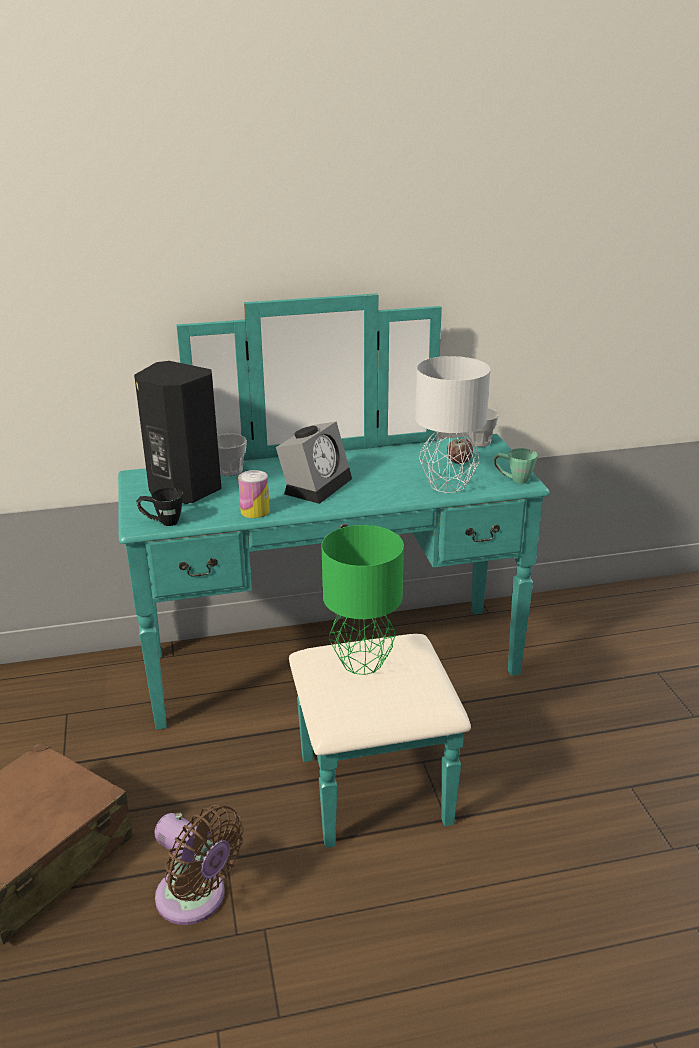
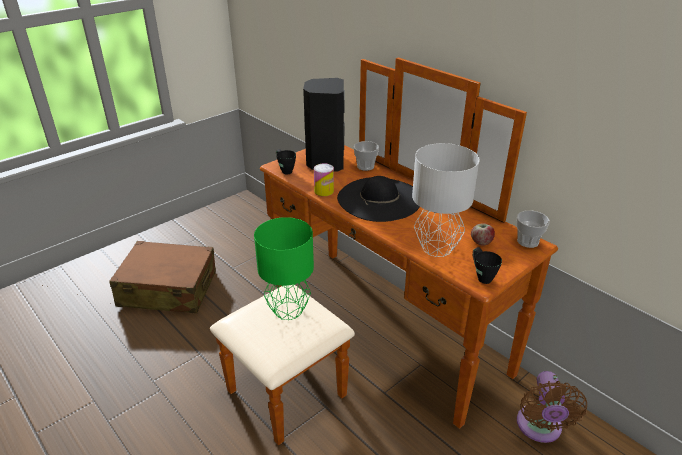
camera: 60 degrees right, 5 degrees up
turquoise dresser [118,293,550,848] -> brown dresser [210,57,558,445]
brown fan [154,805,244,925] -> brown fan moved to [517,371,587,443]
alarm clock [276,421,352,504] -> black hat [337,176,420,222]
green mug [494,448,538,484] -> black mug [473,247,502,284]

